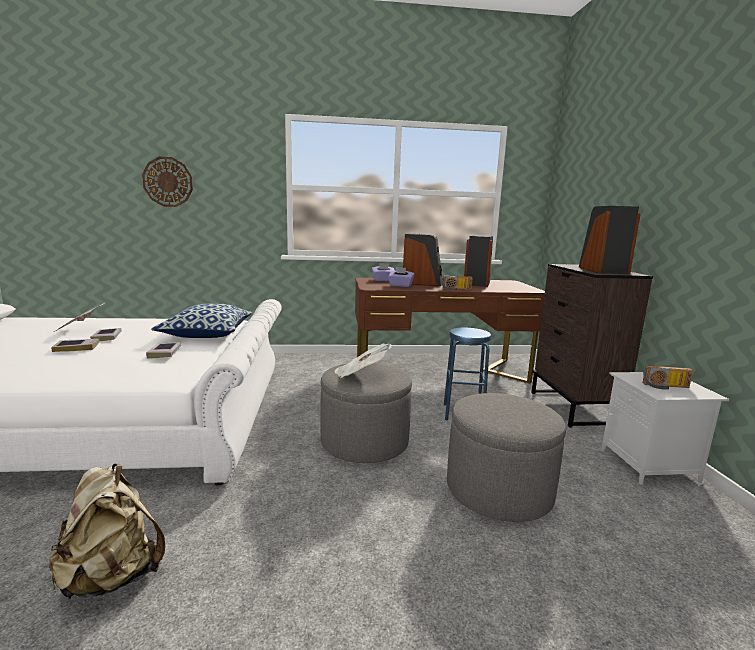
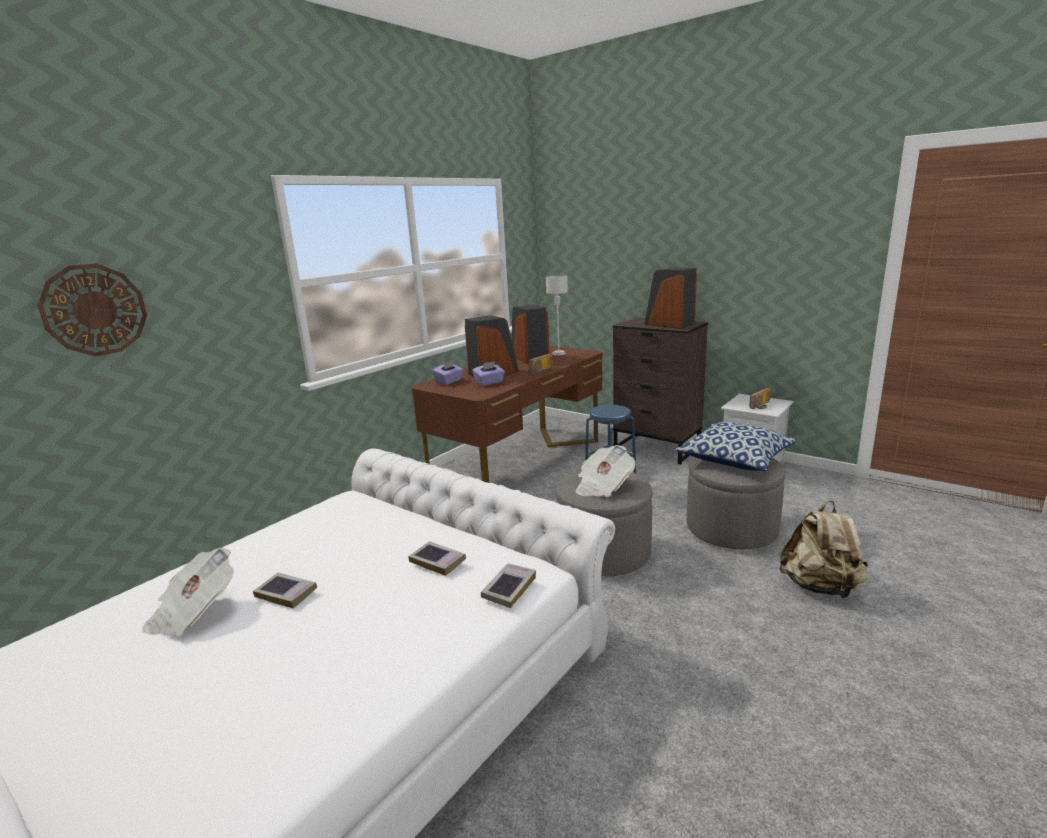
camera: 45 degrees left, 5 degrees up
beige backpack [49,464,165,599] -> beige backpack moved to [779,501,868,598]
book [51,339,100,352] -> book moved to [481,564,536,608]
pillow [151,304,252,338] -> pillow moved to [675,422,796,471]
none -> grey table lamp [546,275,568,355]

